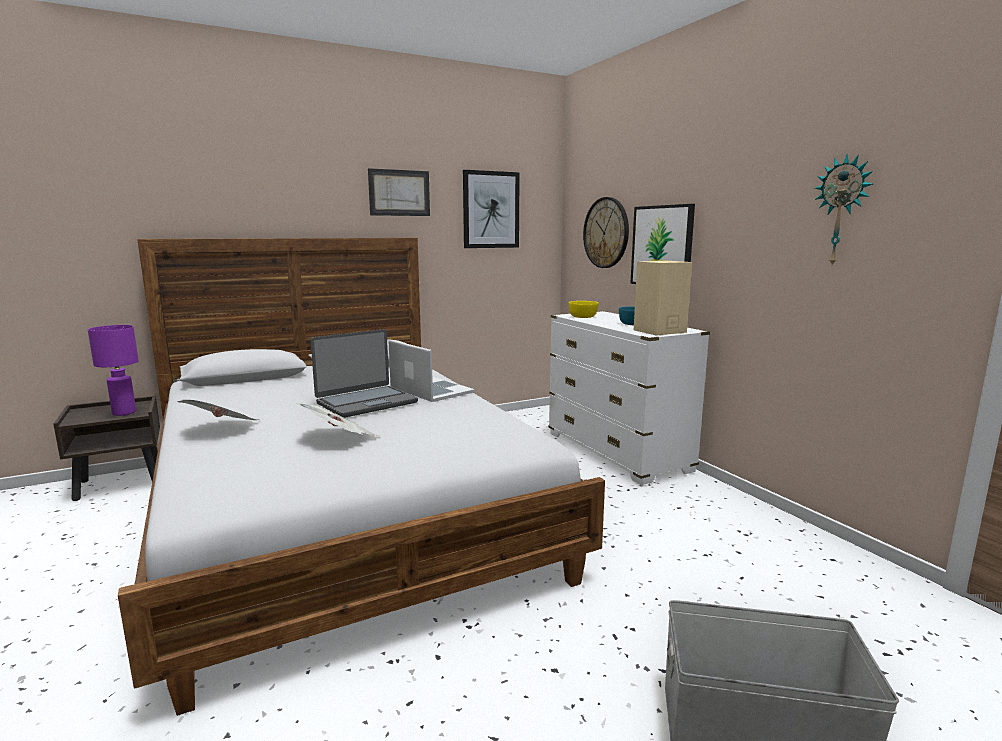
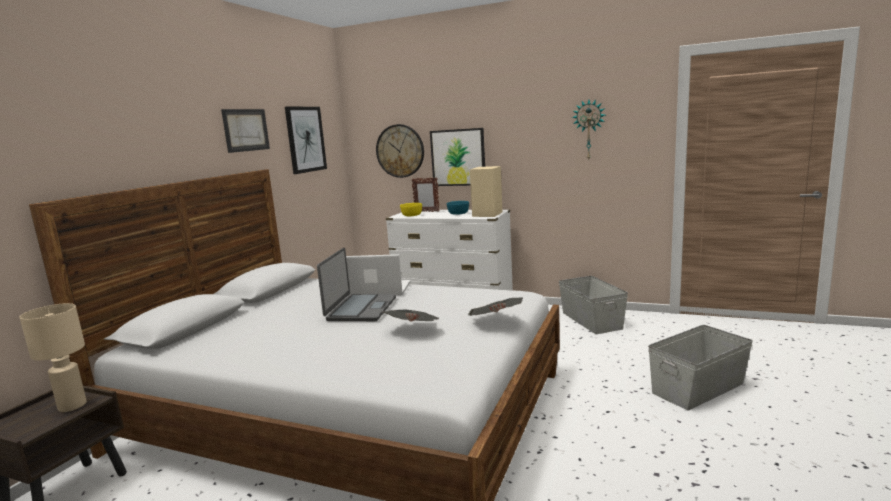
camera: 40 degrees left, 0 degrees up
purple table lamp [88,325,139,416] -> beige table lamp [19,303,87,412]
newspaper [177,400,257,420] -> newspaper moved to [468,298,523,316]
none -> picture frame [412,177,440,212]
none -> grey storage box [559,276,628,334]

